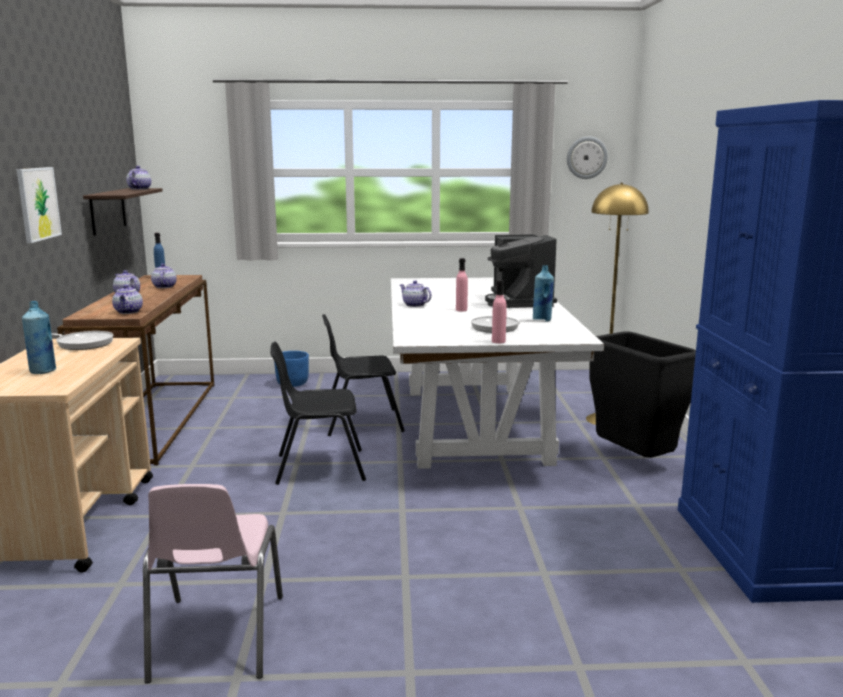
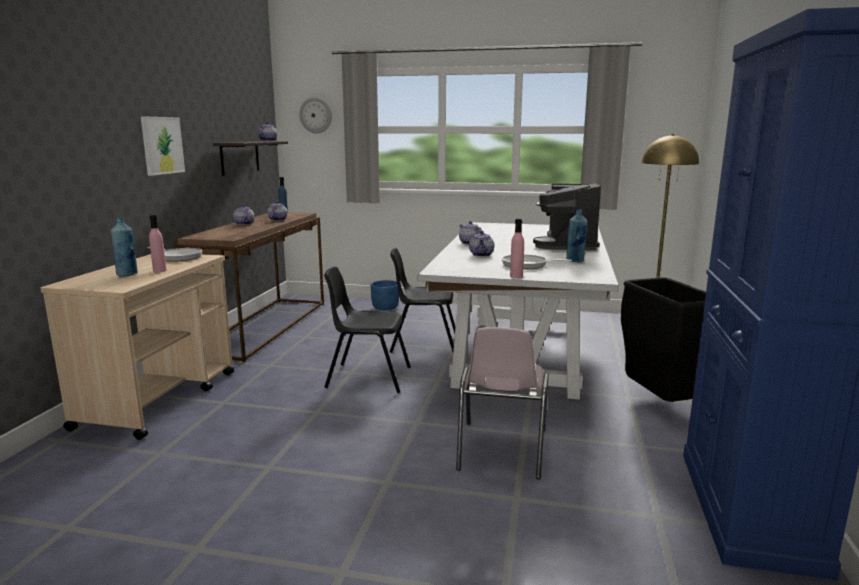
camera: 15 degrees right, 0 degrees up
teapot [112,285,143,314] -> teapot moved to [469,231,494,257]
pink chair [143,484,283,684] -> pink chair moved to [456,327,549,479]
pink bottle [456,258,468,311] -> pink bottle moved to [149,215,167,272]
wall clock [567,136,608,179] -> wall clock moved to [299,97,332,134]

